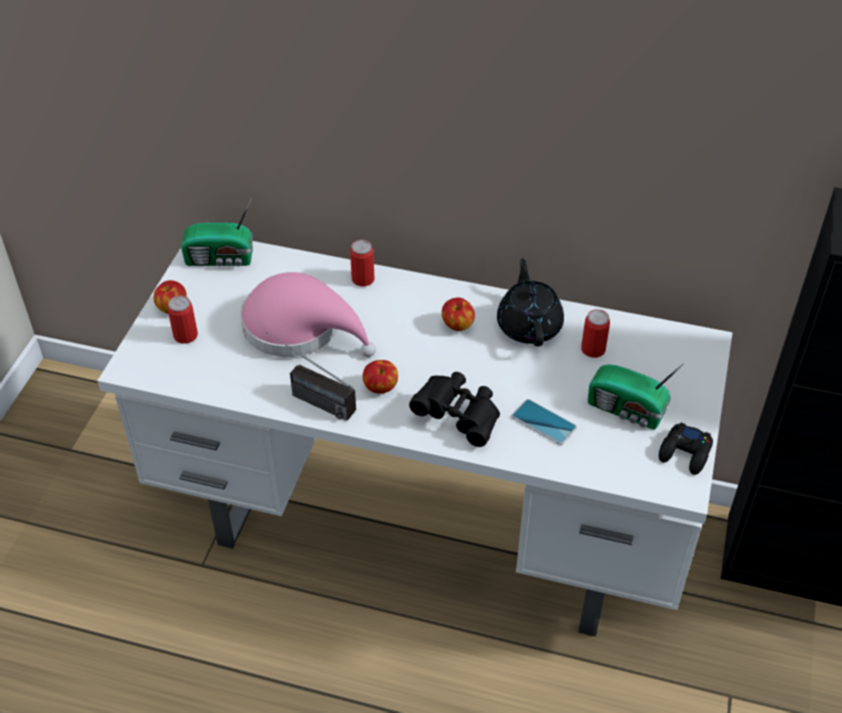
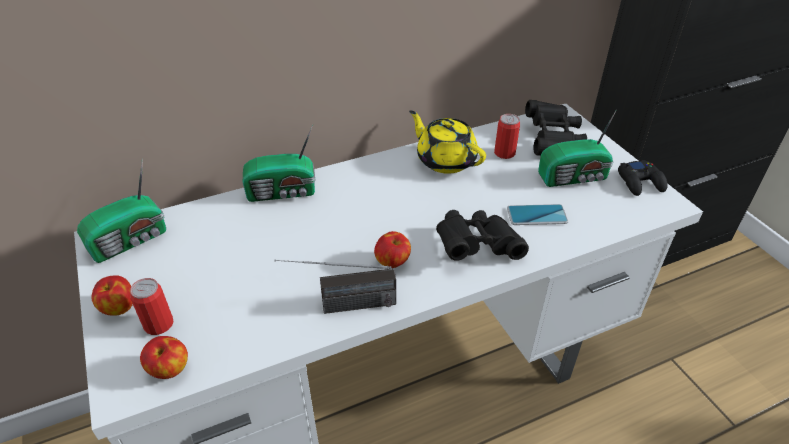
camera: 40 degrees left, 5 degrees down
pink hat [240,272,376,357] -> none
can [350,240,375,286] -> radio [243,124,315,202]
apple [442,297,475,331] -> apple moved to [140,336,188,379]
black teapot [497,259,564,346] -> yellow teapot [409,110,486,174]
none -> black binoculars [525,100,587,156]

